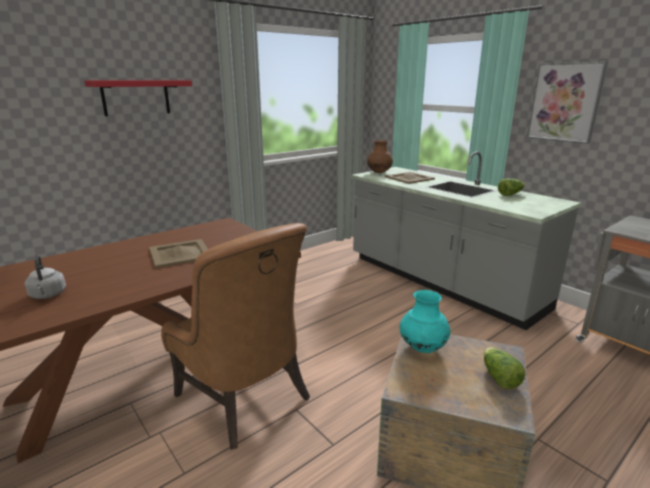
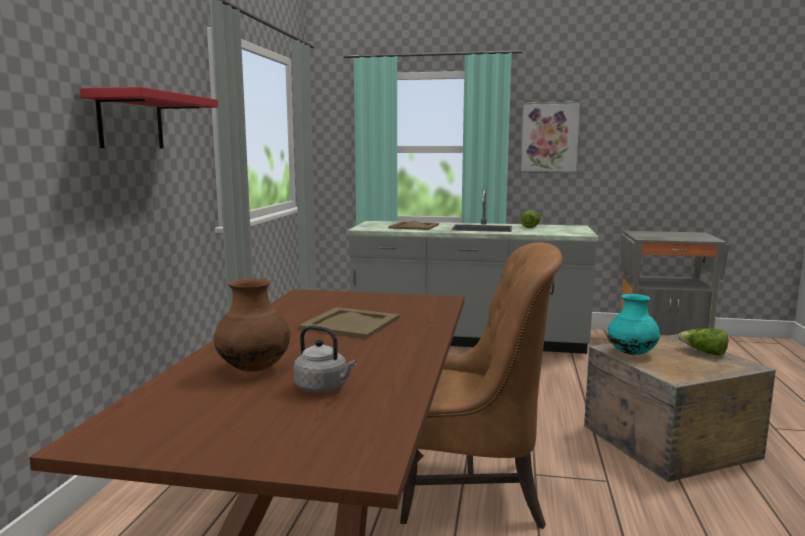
camera: 40 degrees left, 10 degrees down
brown vase [367,140,393,173] -> brown vase moved to [214,278,290,372]

